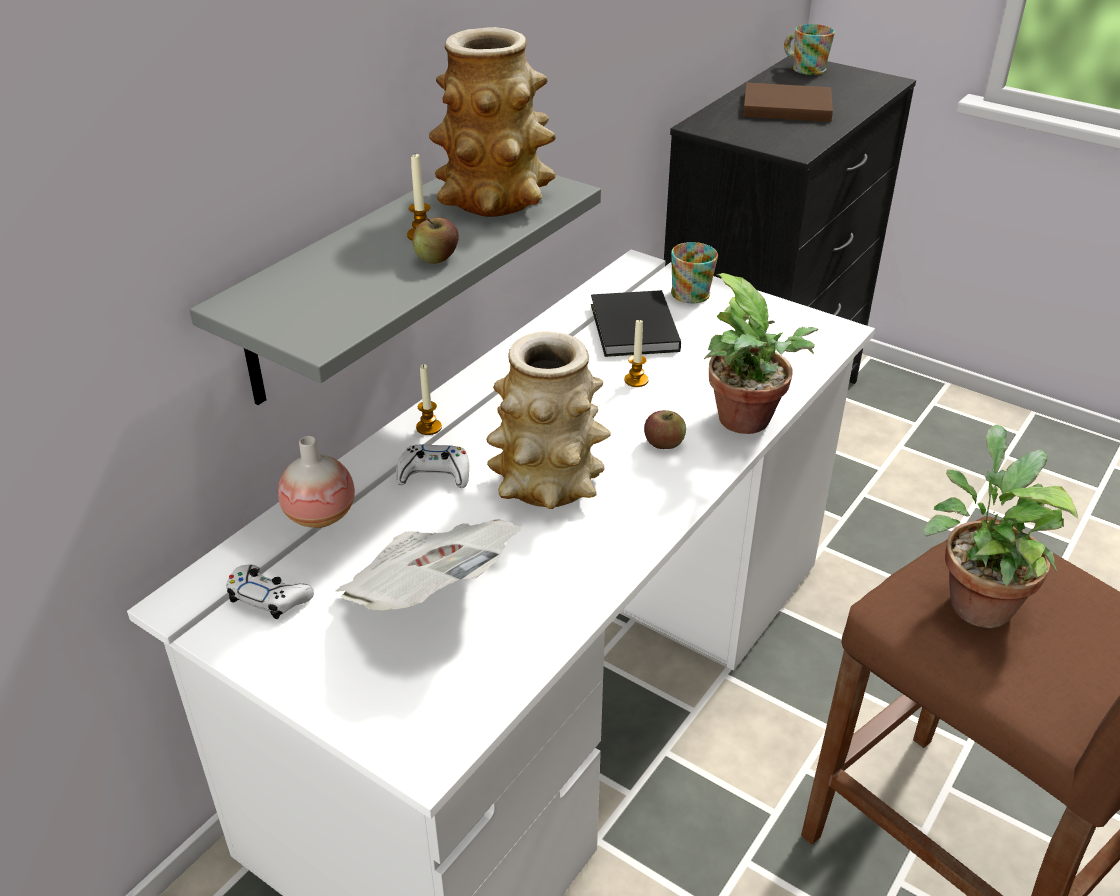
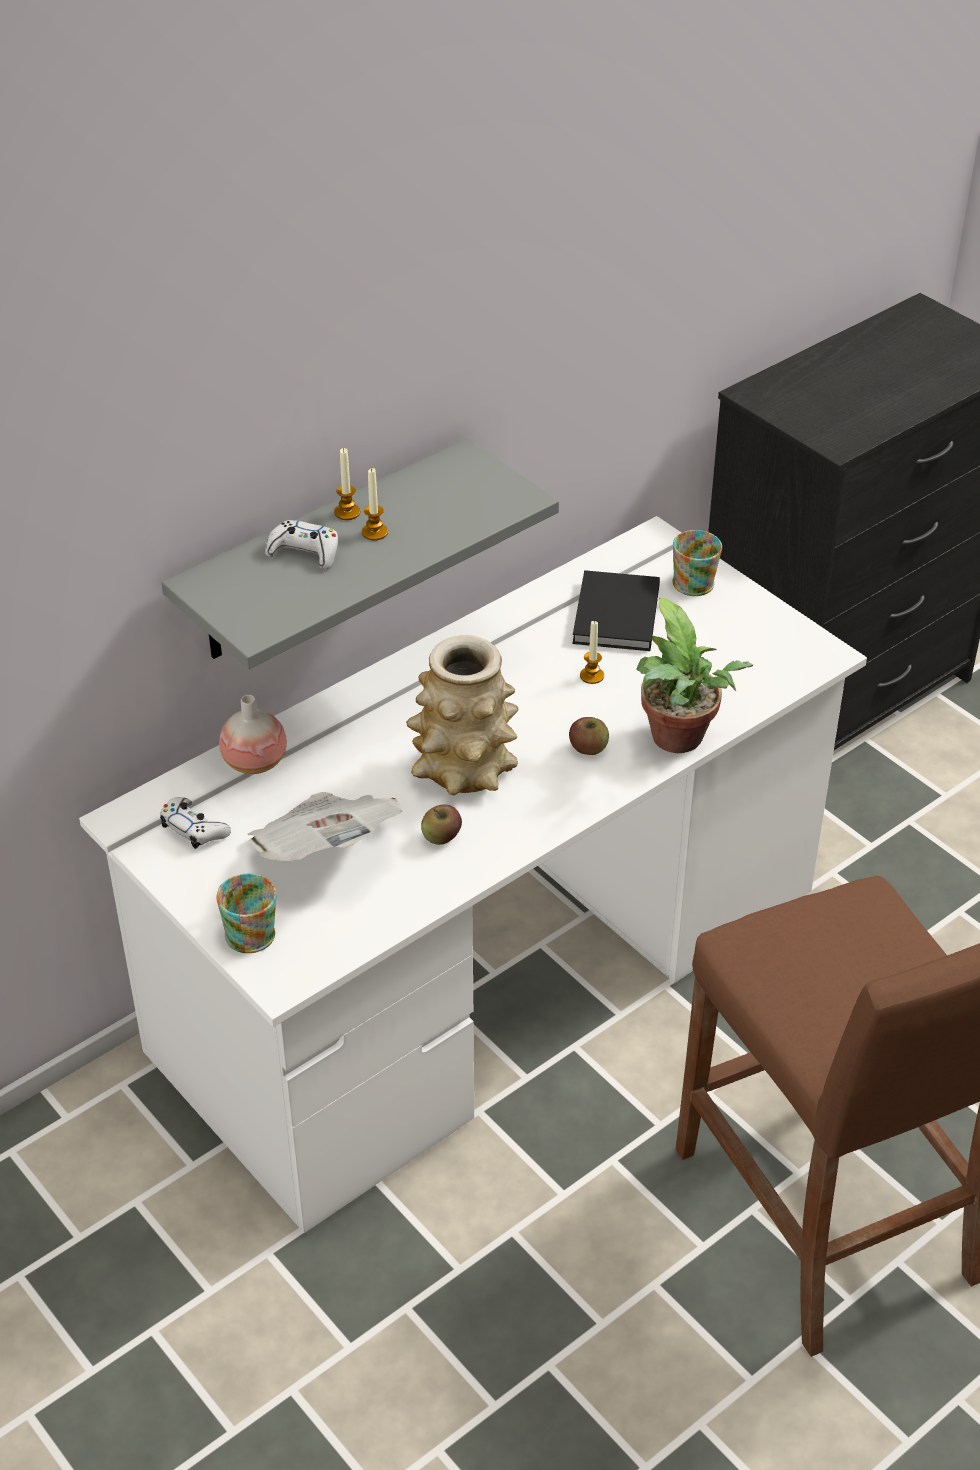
camera: 15 degrees right, 5 degrees up
white game controller [396,444,469,488] -> white game controller moved to [265,520,338,569]
apple [412,217,459,264] -> apple moved to [421,805,462,845]
candle [416,364,442,435] -> candle moved to [334,448,360,520]
vase [429,27,556,217] -> none
brown book [743,83,833,122] -> none
mug [784,24,835,75] -> mug moved to [216,874,276,953]
potted plant [923,425,1078,628] -> none

